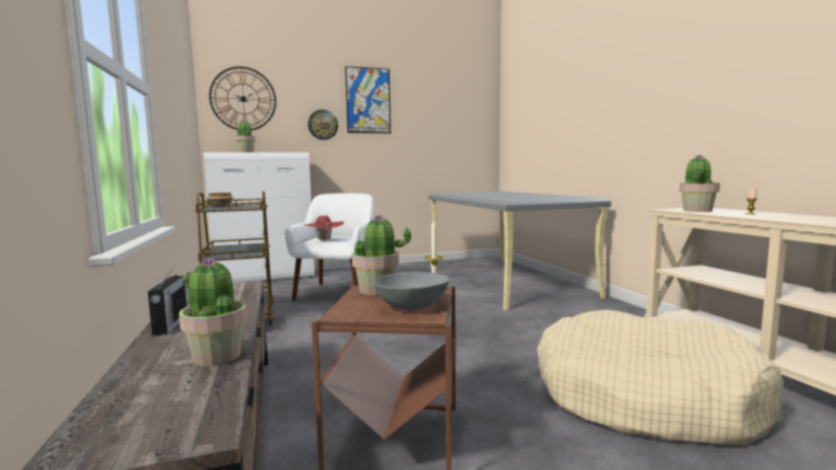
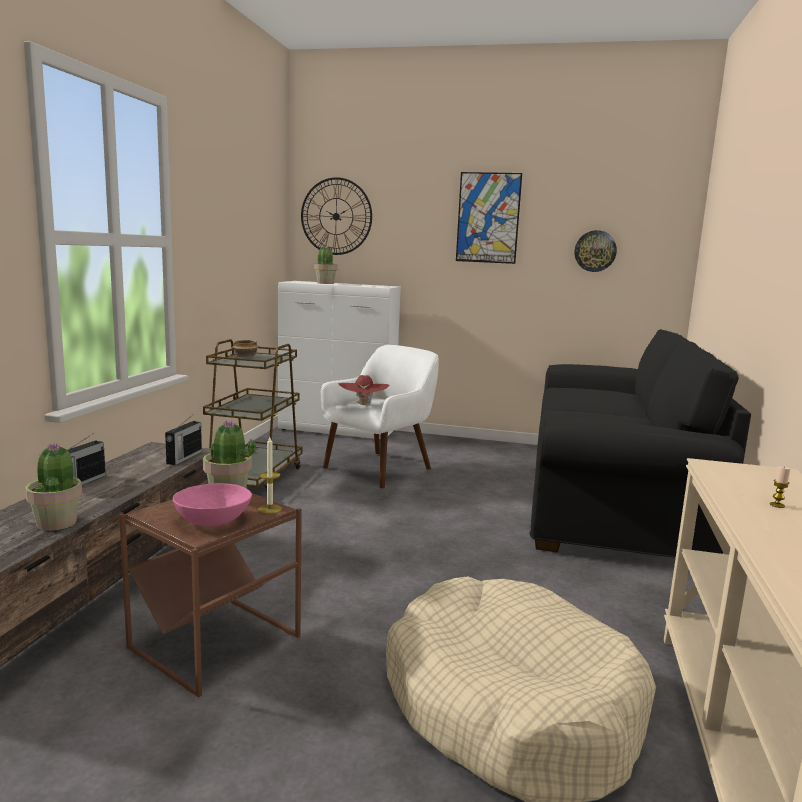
camera: 30 degrees right, 5 degrees up
wall clock [308,110,338,140] -> wall clock moved to [574,230,617,272]
grey bowl [373,272,450,310] -> pink bowl [173,483,252,527]
grey desk [429,191,611,310] -> black sofa [530,329,751,558]
potted plant [679,155,720,212] -> none
none -> radio [165,417,202,465]

